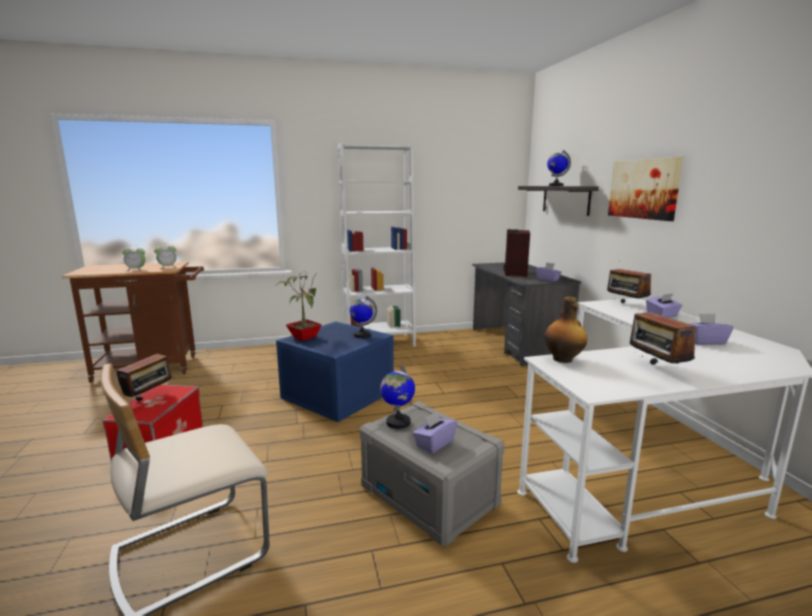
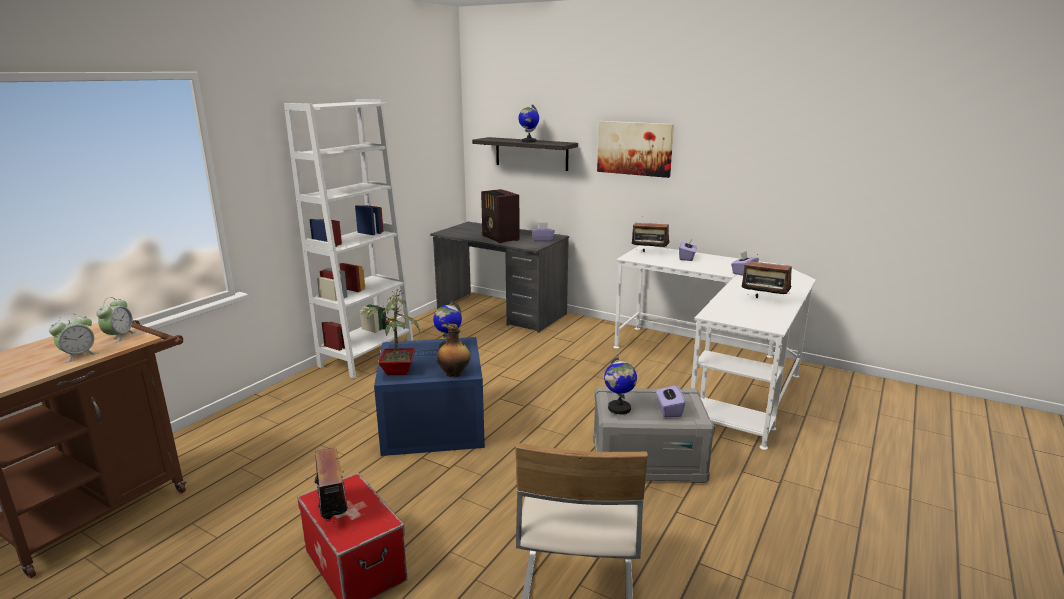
camera: 45 degrees left, 5 degrees up
bottle [544,297,587,363] -> bottle moved to [437,324,470,377]

